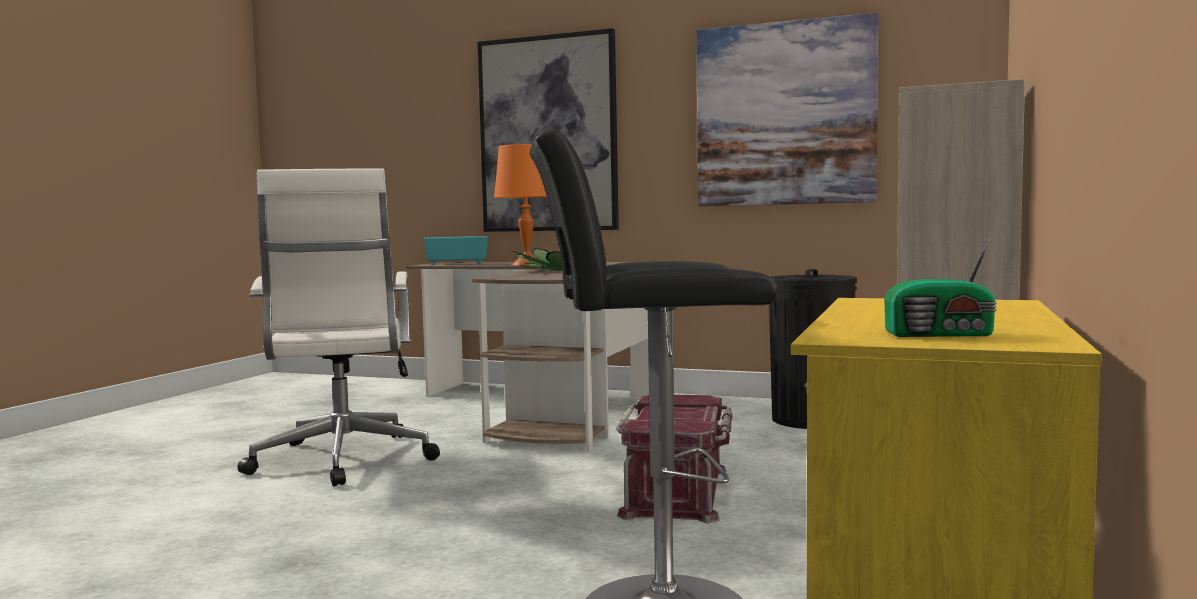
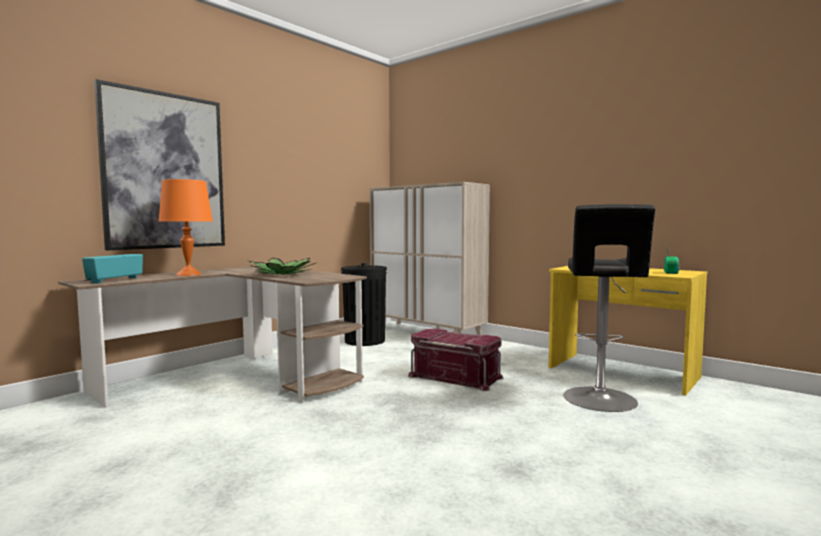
camera: 70 degrees left, 0 degrees up
white office chair [237,168,440,486] -> none
picture [696,12,879,206] -> none

